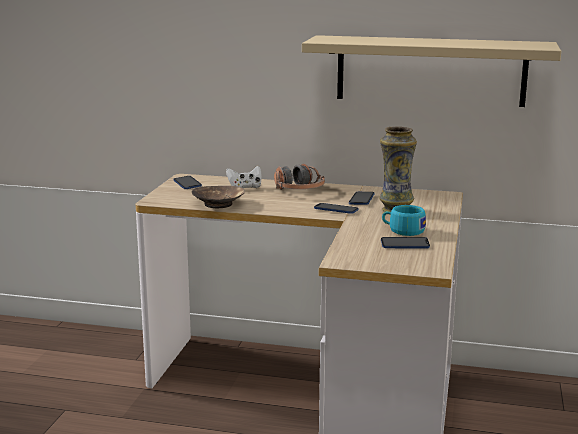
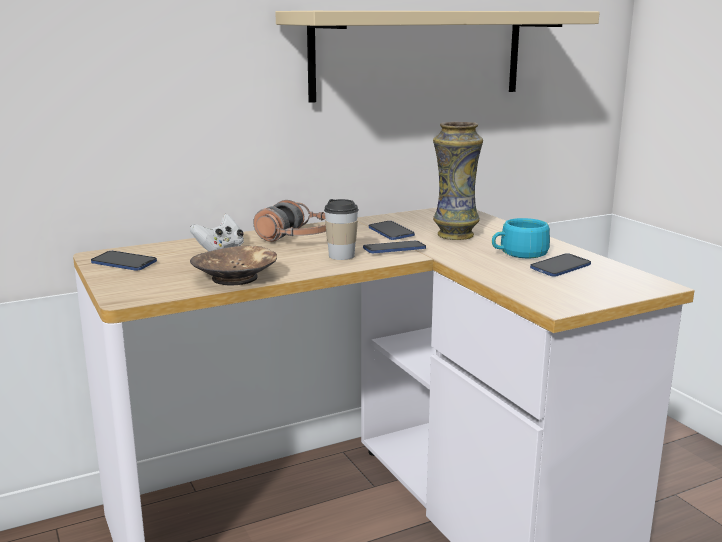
camera: 40 degrees left, 0 degrees up
none -> cup [324,199,359,260]

